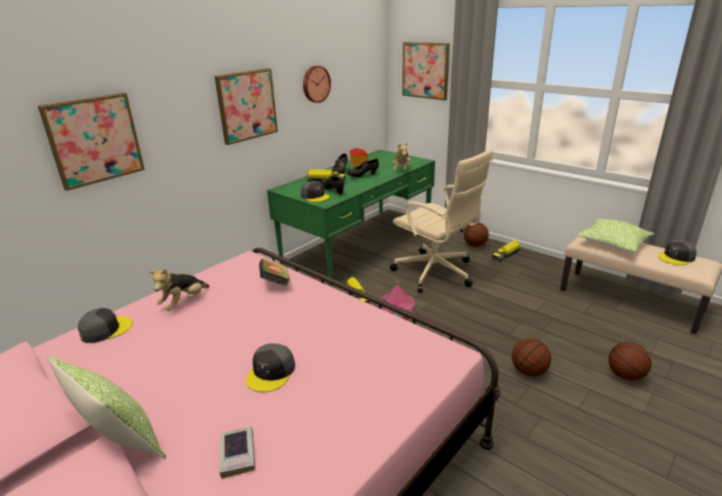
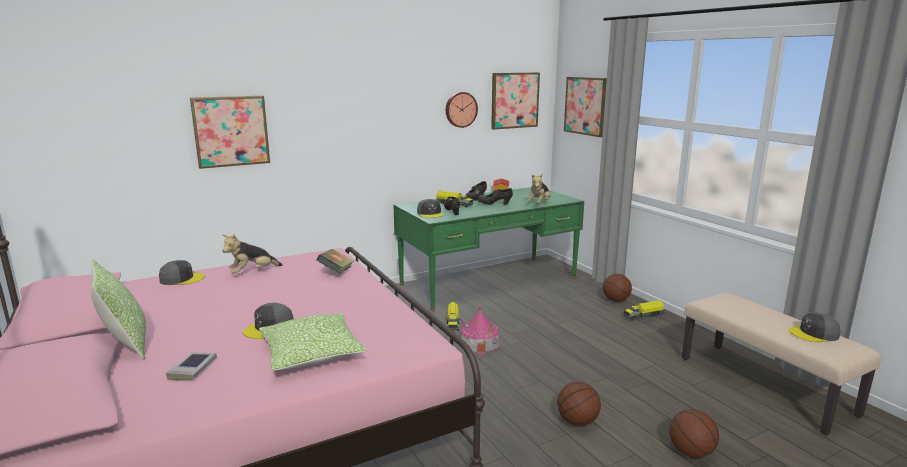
camera: 20 degrees right, 10 degrees down
picture [215,68,278,145] -> picture moved to [491,72,540,130]
beige office chair [390,149,493,292] -> none
pillow [577,218,655,252] -> pillow moved to [259,313,367,371]

